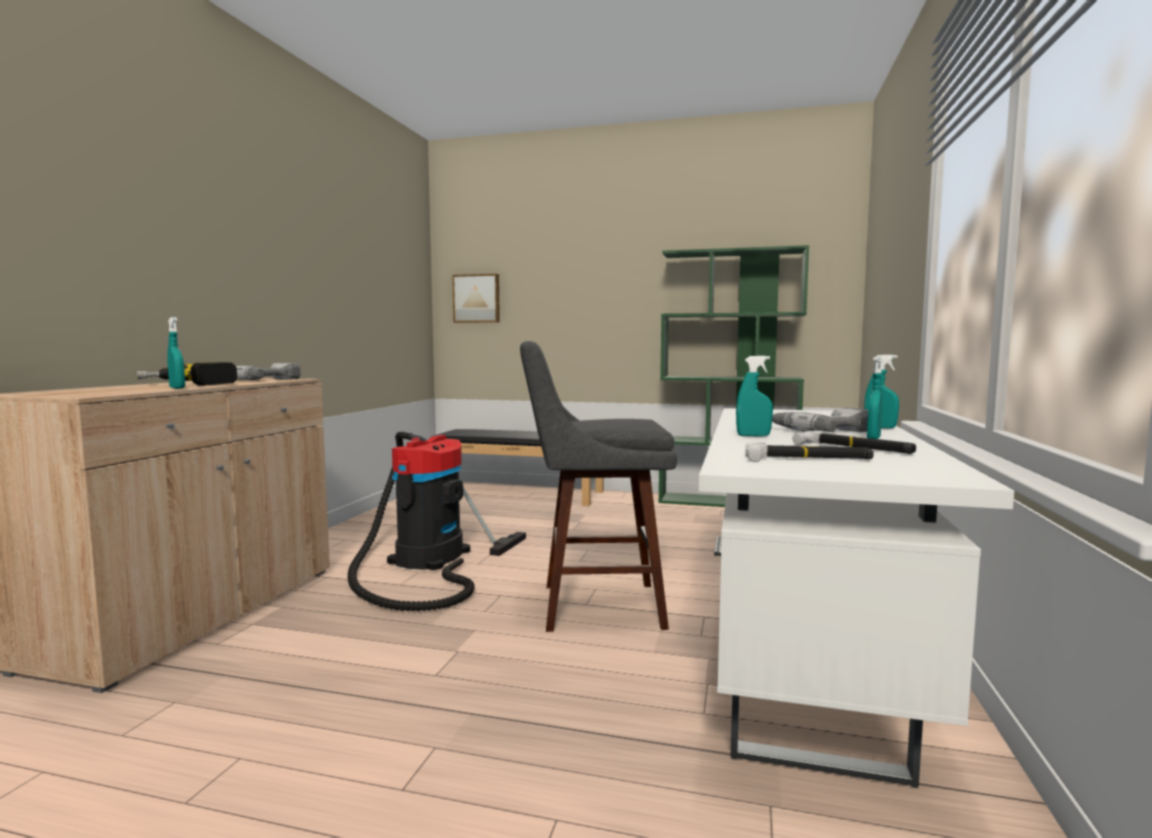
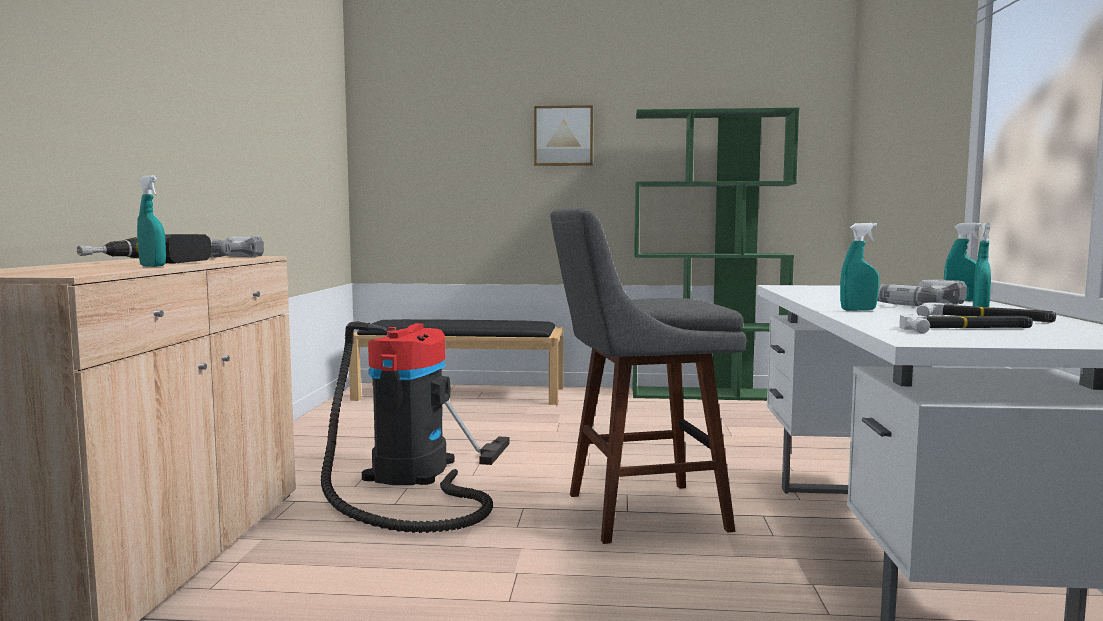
camera: 10 degrees left, 0 degrees up
picture [452,274,500,323] -> picture moved to [534,105,593,166]

